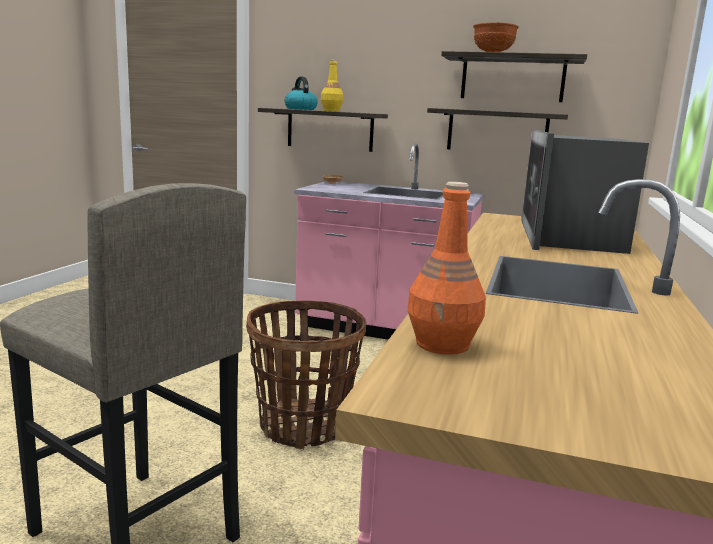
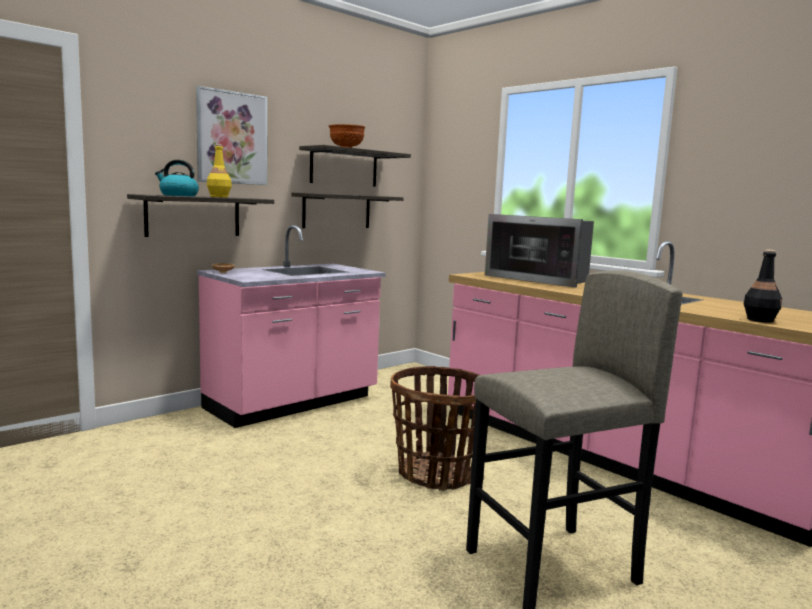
camera: 60 degrees left, 5 degrees down
orange bottle [408,182,486,355] -> black bottle [744,249,782,323]
none -> picture [196,86,267,185]

